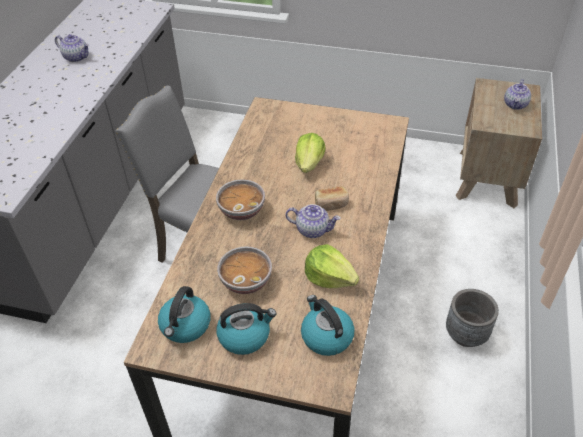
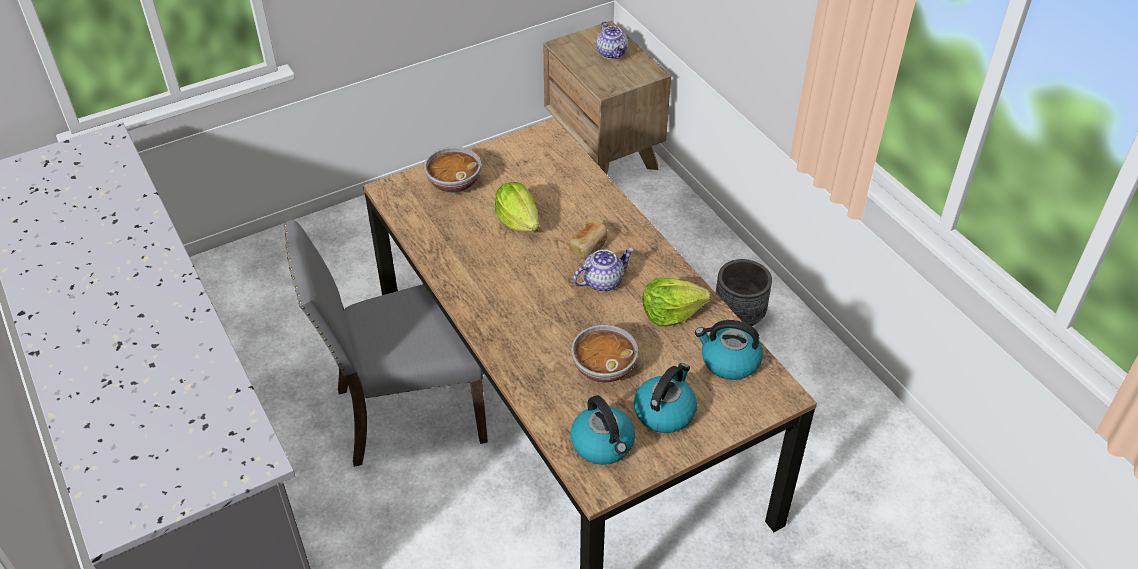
camera: 45 degrees left, 0 degrees up
teapot [55,34,90,62] -> none
bowl [216,179,265,220] -> bowl moved to [424,147,481,193]

